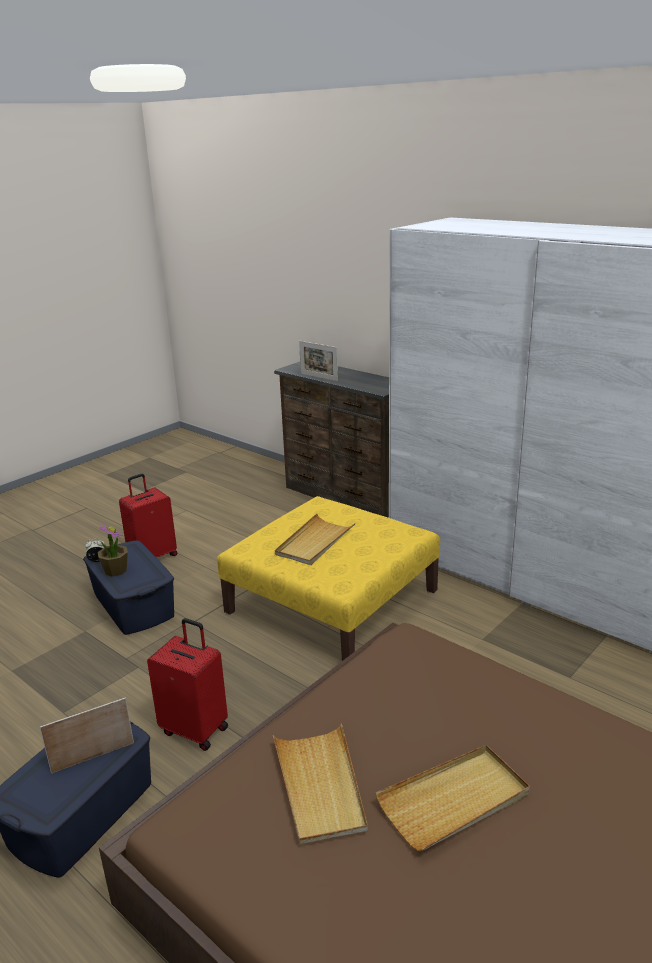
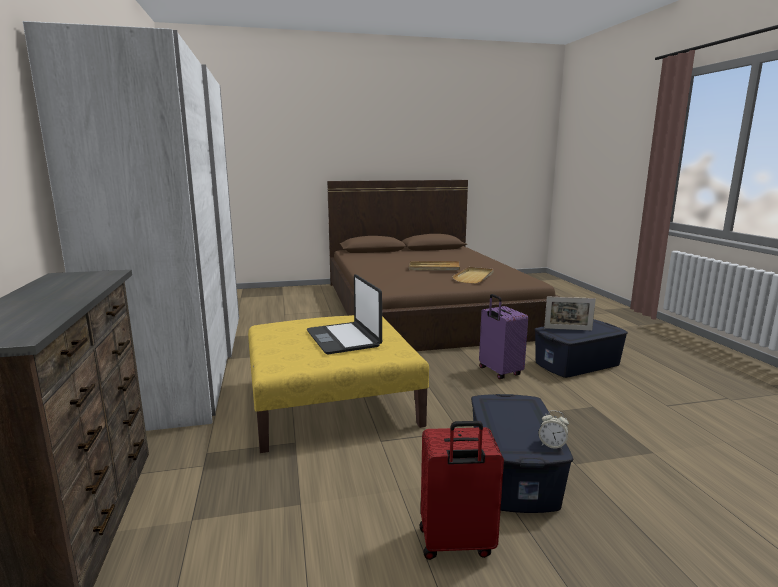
camera: 145 degrees left, 10 degrees down
potted plant [97,523,128,577] -> none
red suitcase [147,618,228,751] -> purple suitcase [479,294,528,379]
beige tray [275,514,355,565] -> laptop [307,274,382,354]
picture frame [299,341,338,381] -> none

